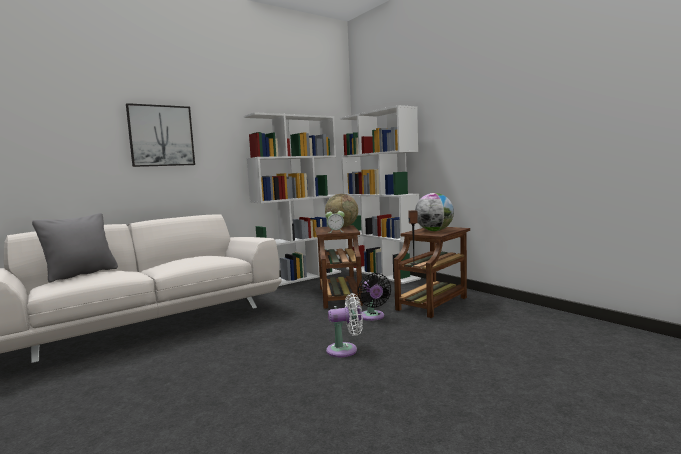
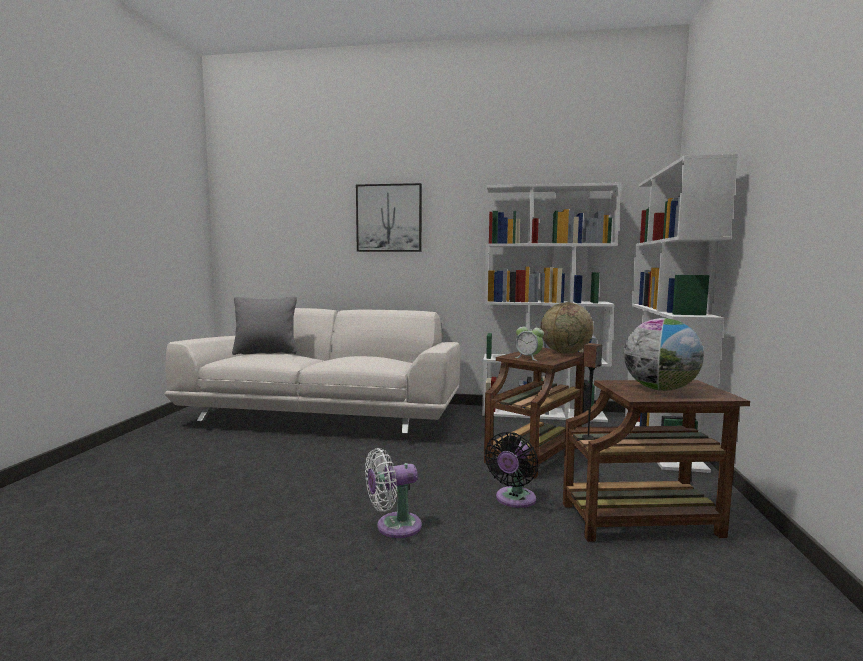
camera: 45 degrees right, 0 degrees up
white fan [326,293,363,357] -> white fan turned 120 degrees clockwise [365,448,422,538]

